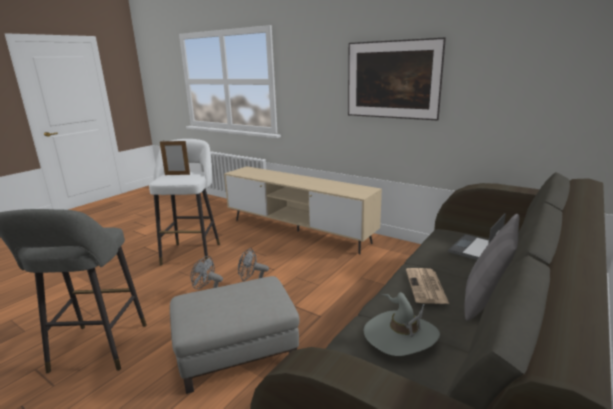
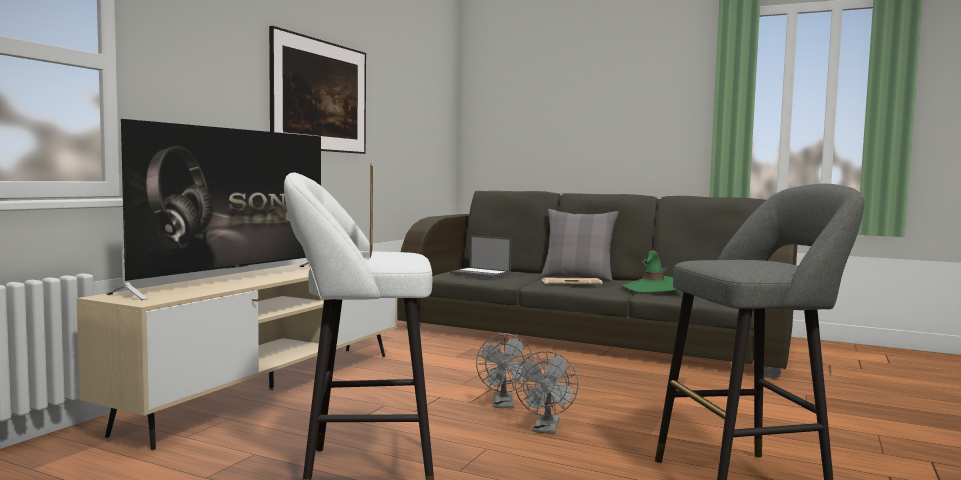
camera: 100 degrees left, 15 degrees down
grey ottoman [170,276,300,394] -> none
grey hat [364,292,440,356] -> green hat [623,251,677,292]
none -> television [106,119,321,300]

